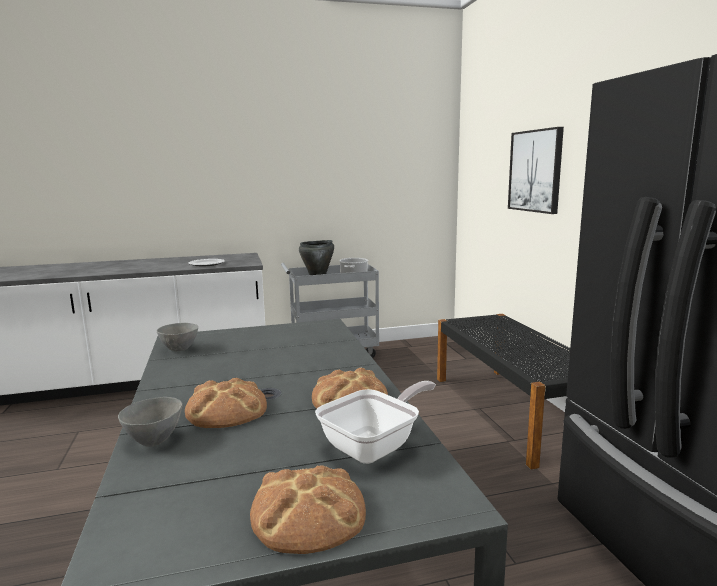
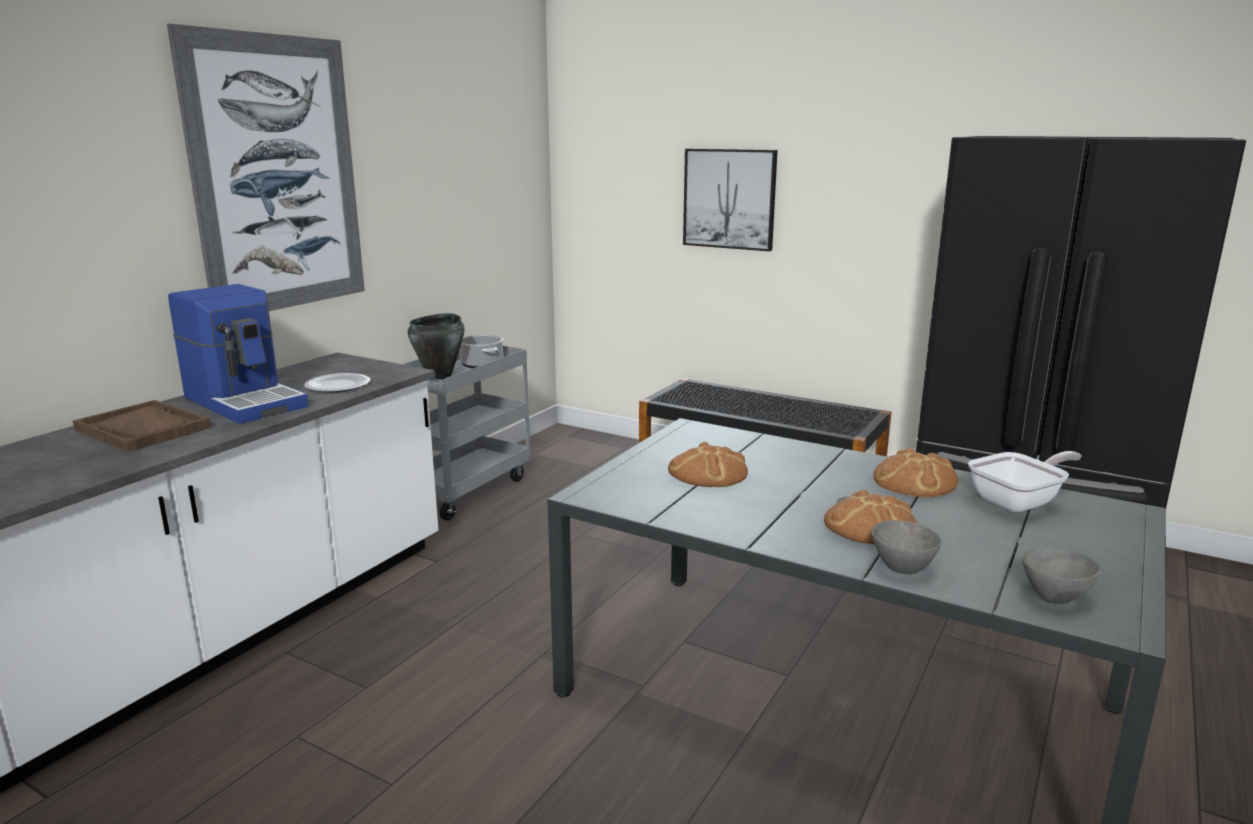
camera: 45 degrees left, 5 degrees up
grey bowl [157,323,198,351] -> grey bowl moved to [1022,547,1101,604]
bread [250,465,366,554] -> bread moved to [668,442,748,487]
frying pan [315,381,436,464] -> frying pan turned 60 degrees clockwise [968,451,1082,513]
none -> brown tray [73,400,211,452]
none -> picture [167,24,365,311]
none -> coffee machine [168,284,309,424]

